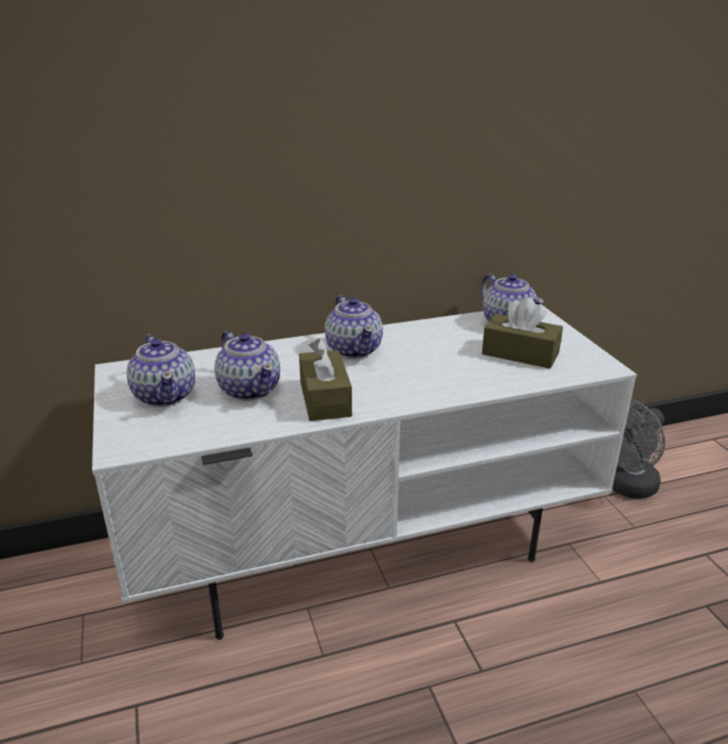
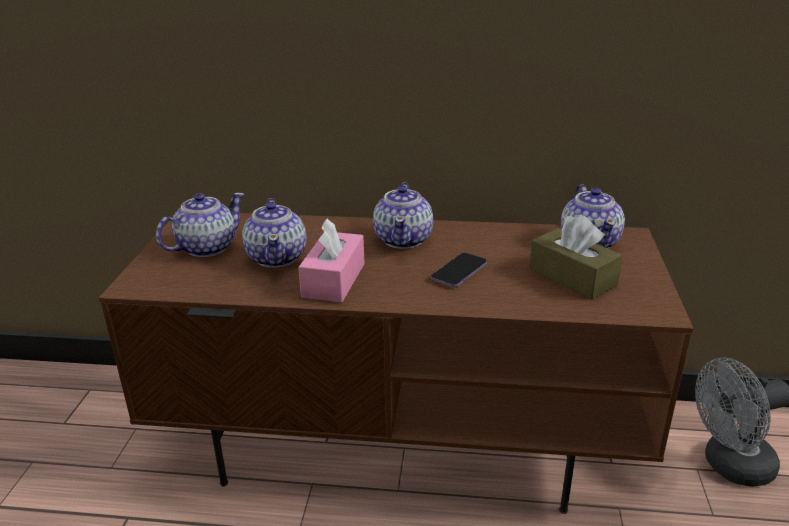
camera: 25 degrees right, 0 degrees up
white tv stand [92,304,637,640] -> brown tv stand [99,213,693,514]
teapot [127,334,195,407] -> teapot turned 135 degrees counterclockwise [156,193,244,257]
brown tissue box [299,338,352,421] -> pink tissue box [298,218,365,303]
none -> phone [431,253,487,287]

